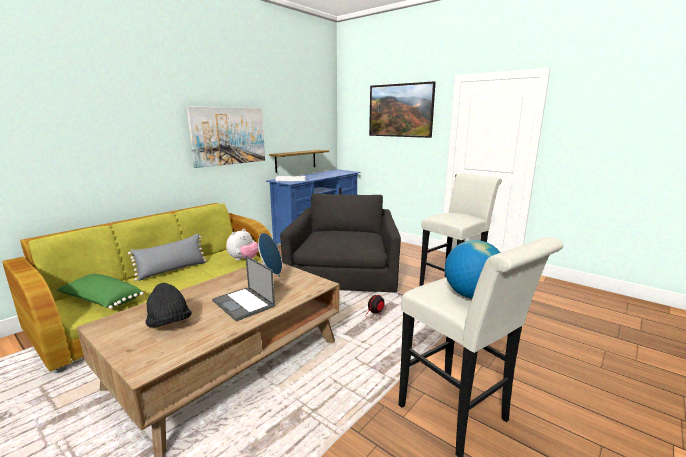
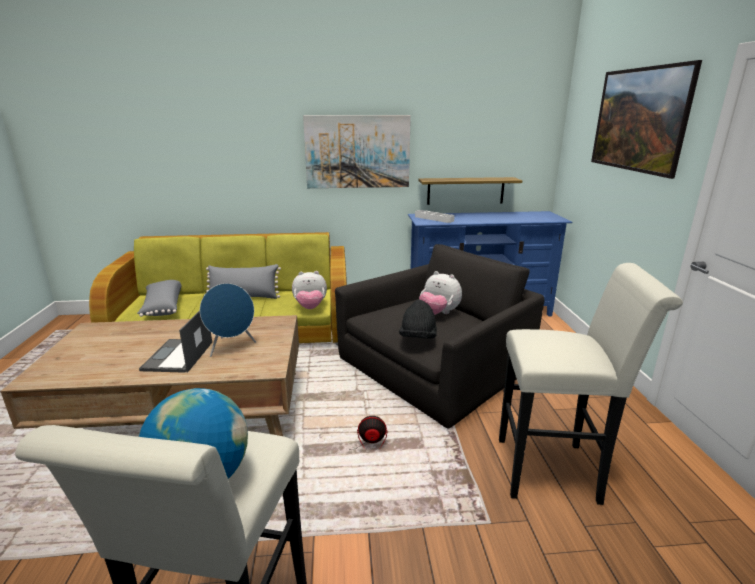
camera: 45 degrees right, 5 degrees up
green pillow [57,274,144,309] -> grey pillow [137,280,181,317]
black hat [146,283,192,328] -> black hat moved to [399,300,437,338]
none -> plush toy [419,271,462,315]

